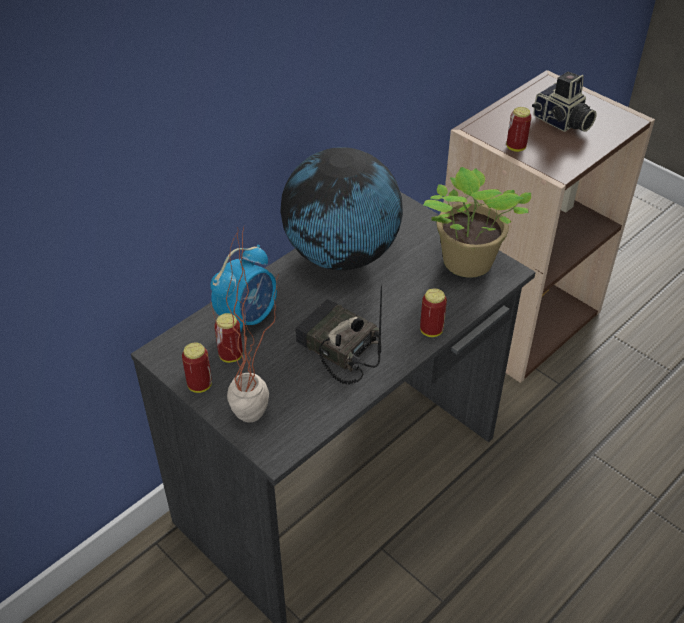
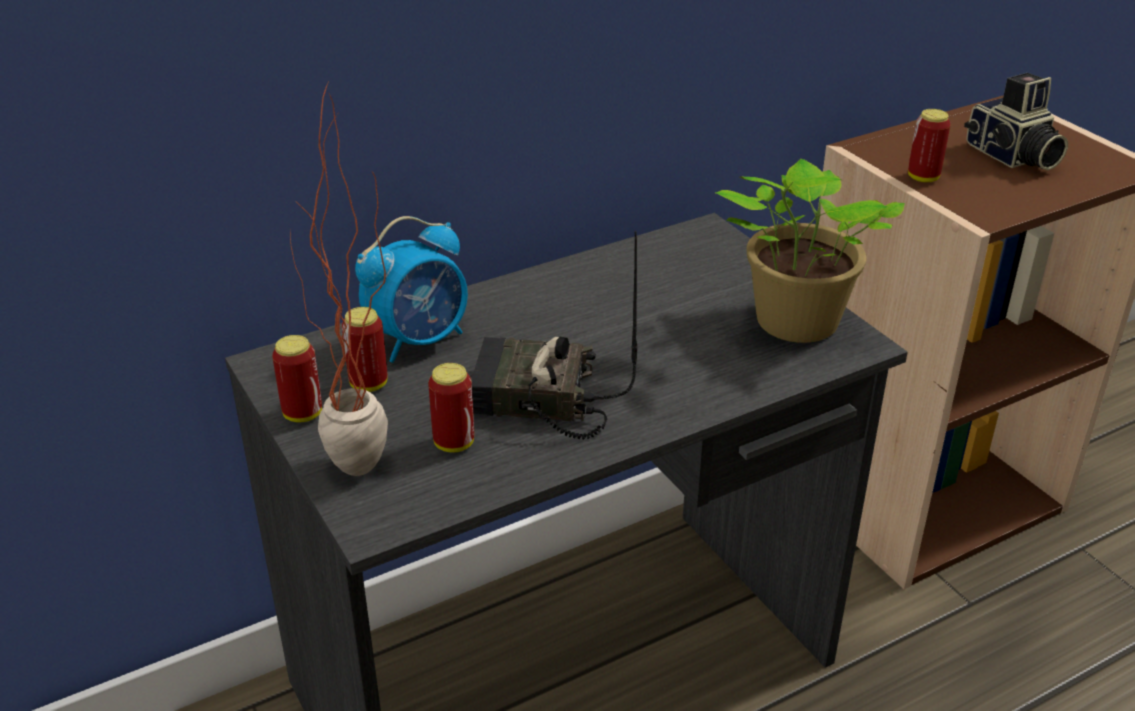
camera: 15 degrees right, 10 degrees down
globe [280,147,403,270] -> none
radio [295,285,382,384] -> radio turned 45 degrees counterclockwise [471,231,637,440]
can [420,288,447,337] -> can moved to [428,363,474,453]

